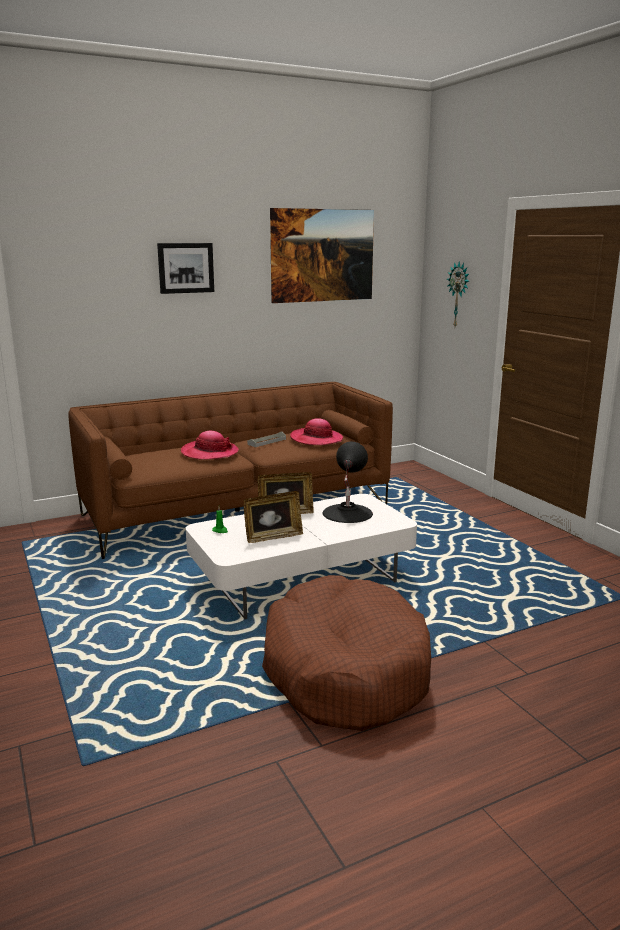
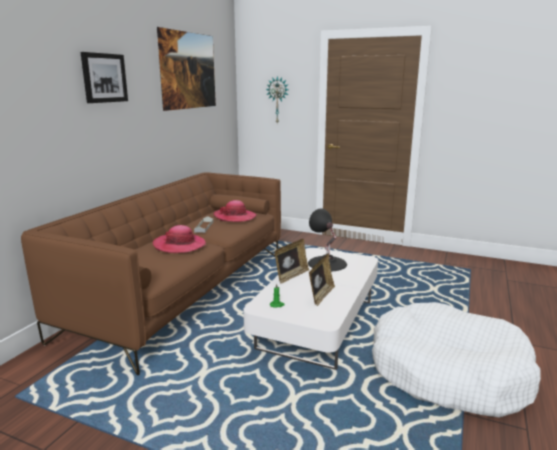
camera: 40 degrees left, 0 degrees up
brown dog bed [262,575,431,731] -> white dog bed [372,302,541,418]

